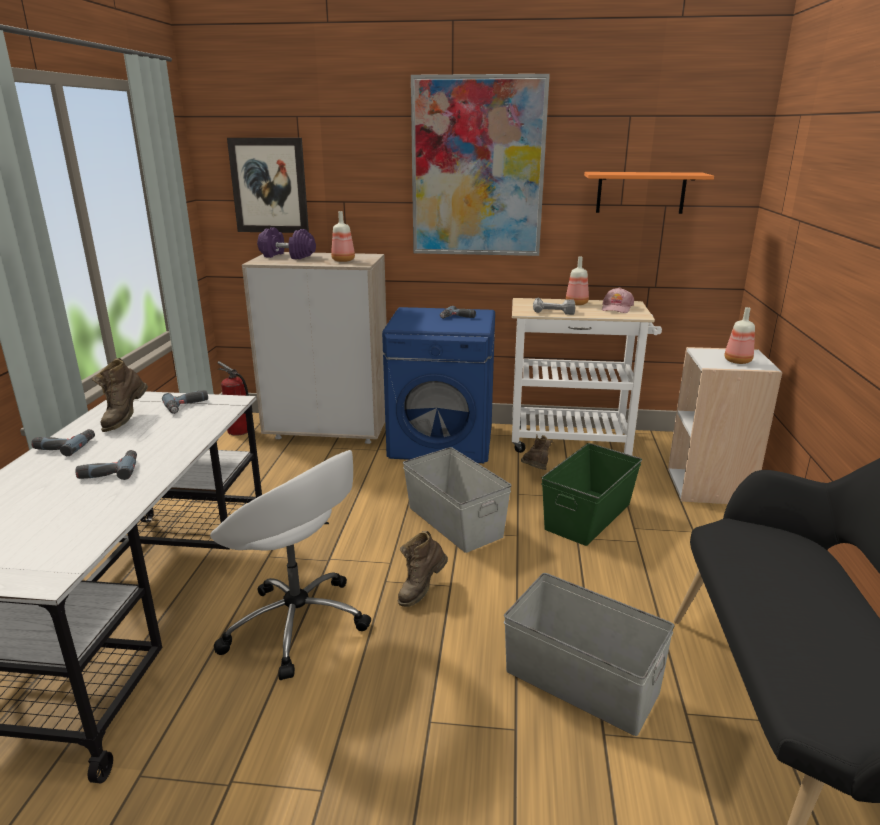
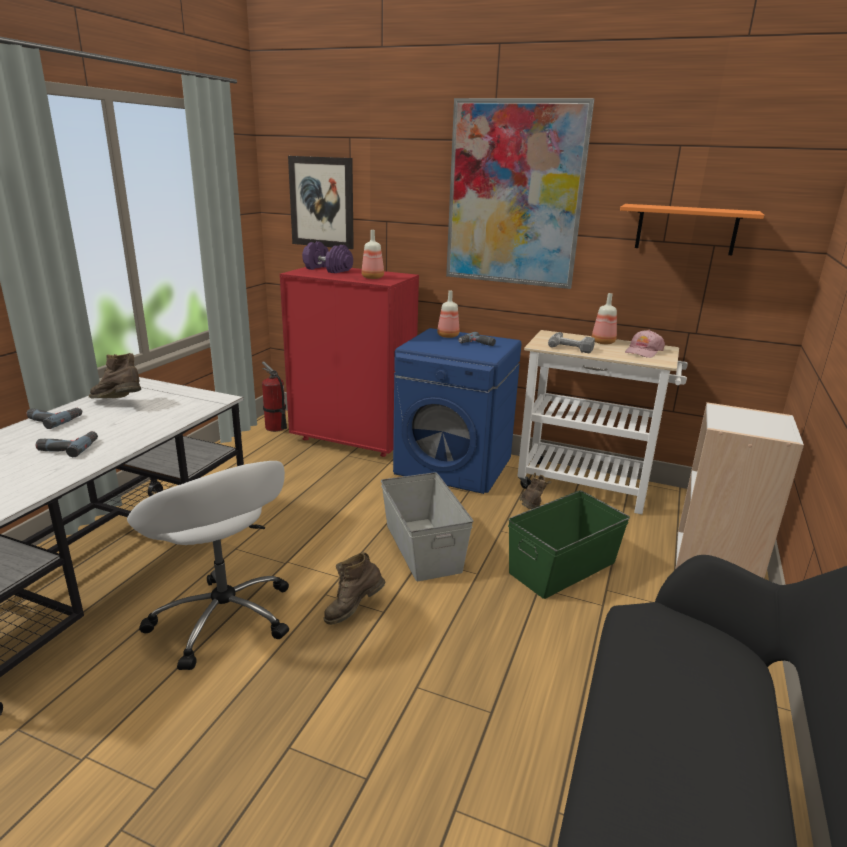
camera: 15 degrees right, 0 degrees up
brown boot [92,358,148,432] -> brown boot turned 90 degrees clockwise [89,353,141,398]
power drill [162,390,208,414] -> none
beige cabinet [242,252,387,444] -> red cabinet [280,267,419,457]
grey storage box [504,573,675,736] -> none
bottle [724,307,755,364] -> bottle moved to [437,291,460,338]

